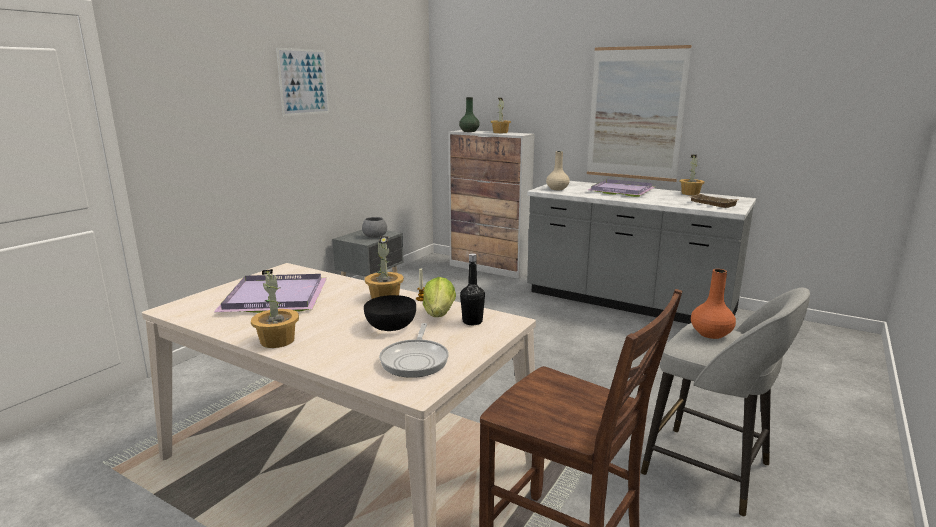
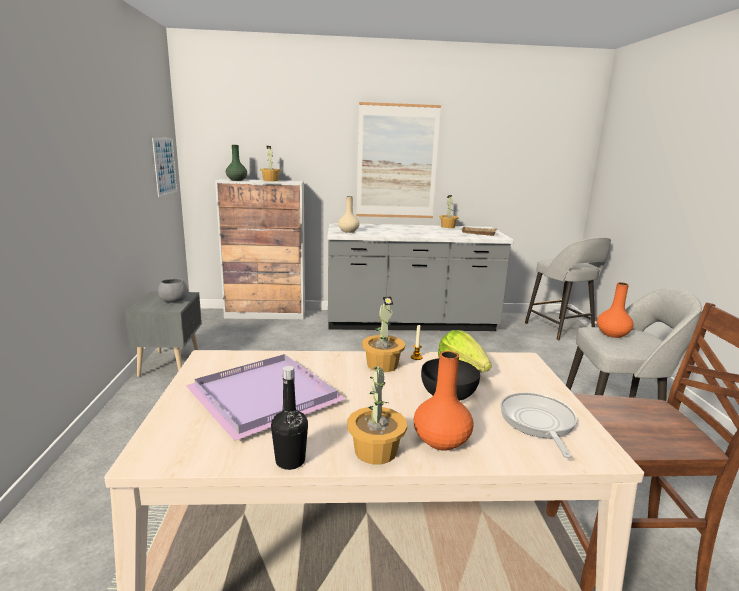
camera: 35 degrees left, 0 degrees up
picture [276,48,329,116] -> picture moved to [152,138,177,197]
frying pan [379,323,449,378] -> frying pan turned 150 degrees counterclockwise [500,392,577,458]
black bottle [460,253,485,325] -> black bottle moved to [271,366,308,470]
purple tray [588,179,654,197] -> none
none -> orange vase [414,351,473,451]
none -> grey stool [525,237,611,341]

